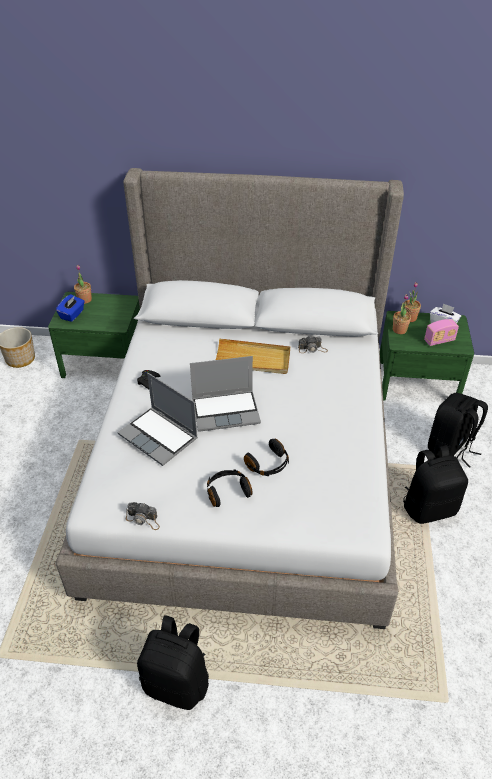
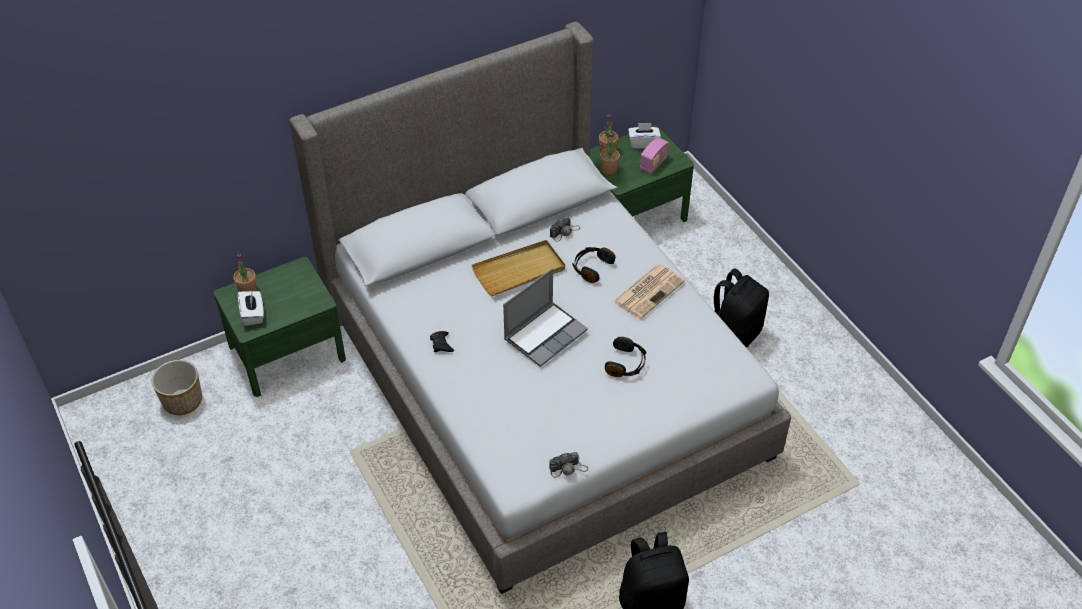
camera: 35 degrees left, 5 degrees up
blue tissue box [56,294,85,322] -> white tissue box [238,291,264,326]
laptop [118,373,198,466] -> none
black headphones [207,469,252,507] -> black headphones moved to [572,247,615,283]
black backpack [428,393,488,468] -> none
none -> newspaper [613,264,685,319]

